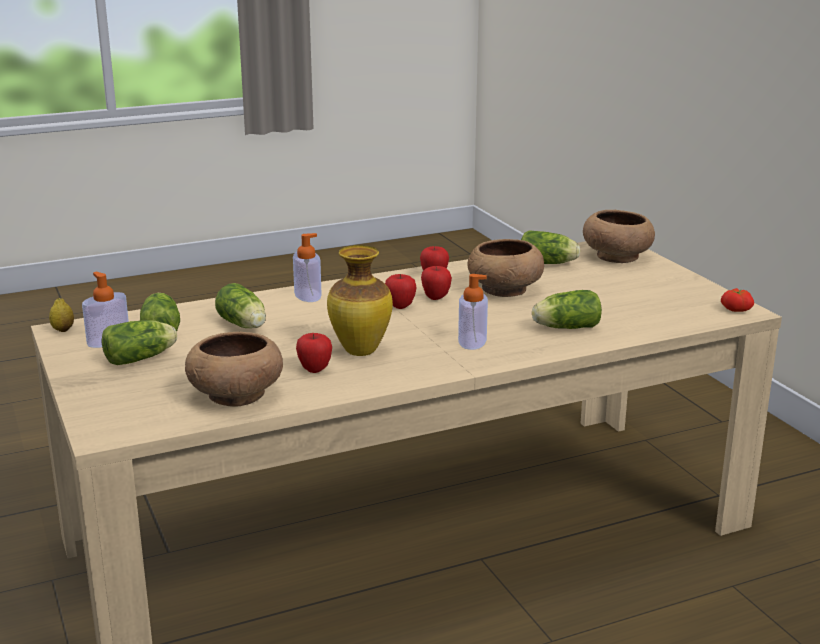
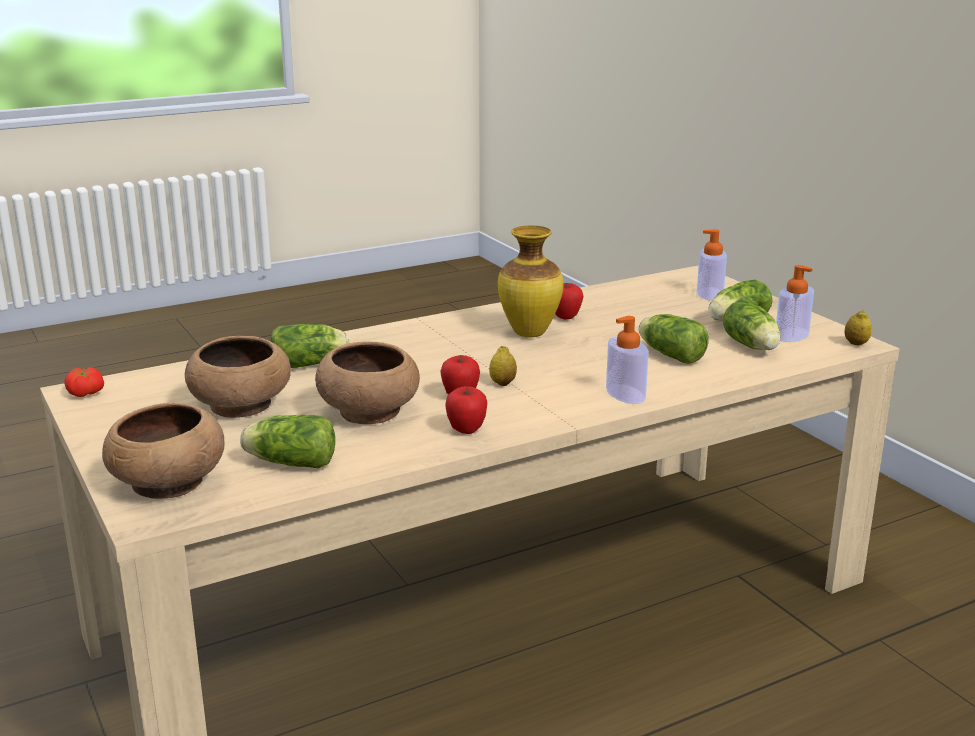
camera: 175 degrees right, 0 degrees up
brown bowl [185,332,283,407] -> brown bowl moved to [185,336,291,418]
apple [385,274,417,309] -> lemon [489,346,517,386]
soap dispenser [458,274,488,350] -> soap dispenser moved to [697,229,727,301]

